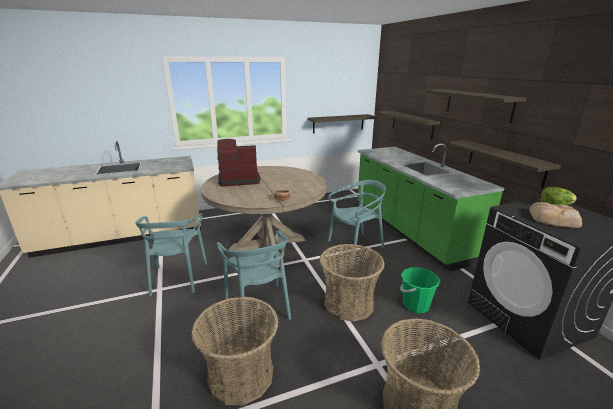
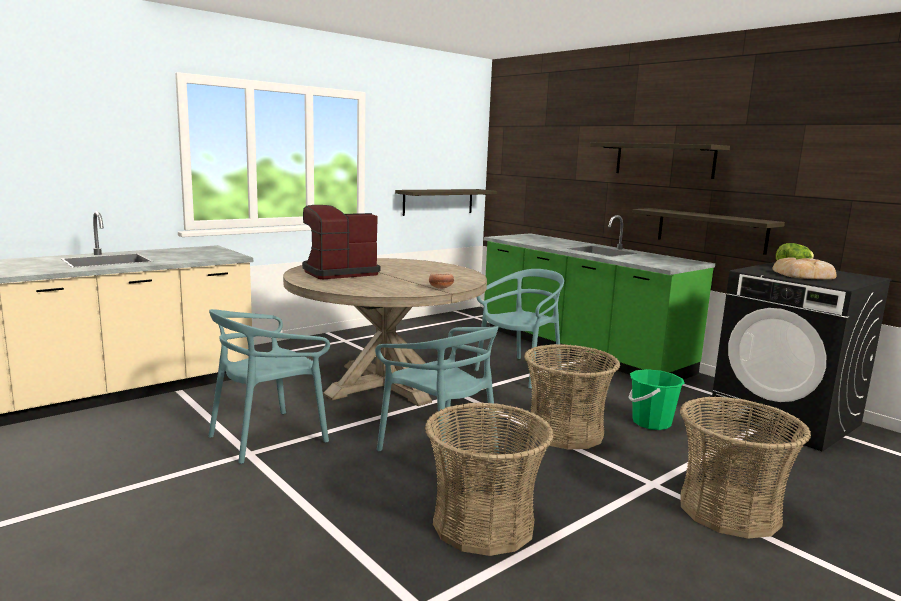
camera: 20 degrees left, 10 degrees down
turquoise chair [135,213,207,296] -> turquoise chair turned 75 degrees clockwise [208,309,330,464]
shelf [375,111,440,140] -> none

